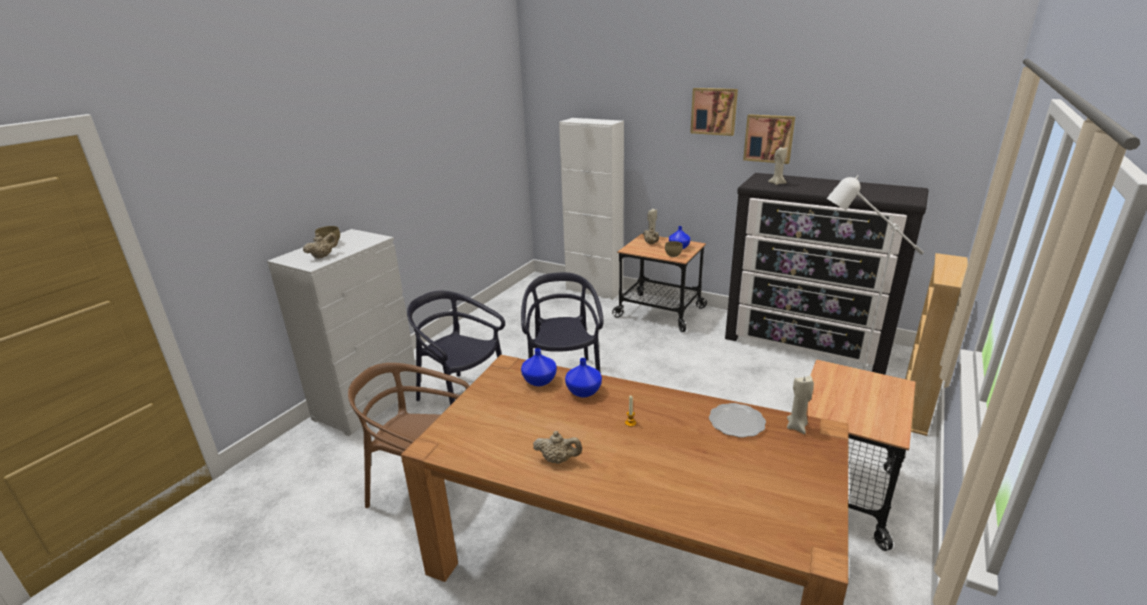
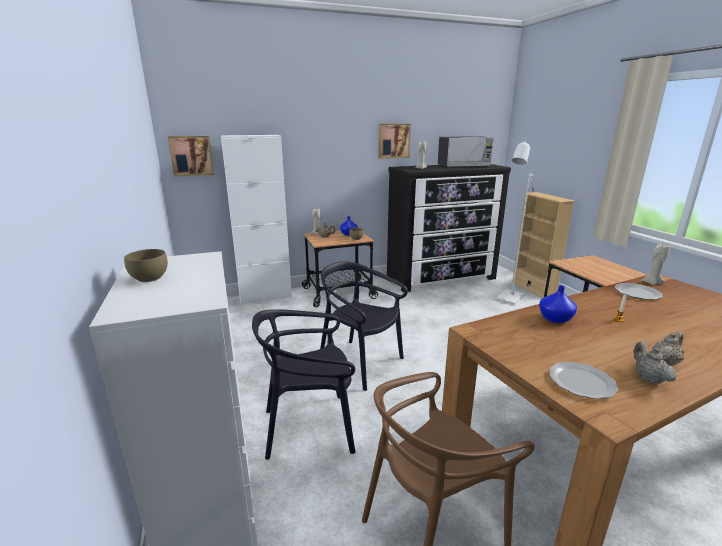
camera: 50 degrees left, 5 degrees down
beige teapot [303,233,338,259] -> beige teapot moved to [634,341,677,384]
blue vase [521,348,557,386] -> none
picture [690,88,738,136] -> picture moved to [168,136,214,176]
none -> microwave [438,136,494,167]
none -> plate [549,362,618,399]

